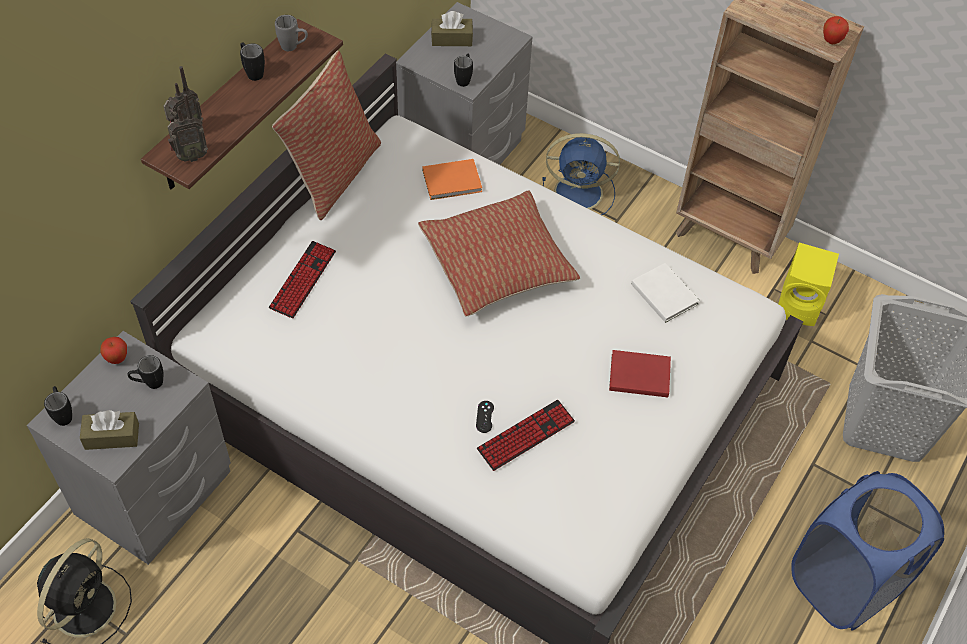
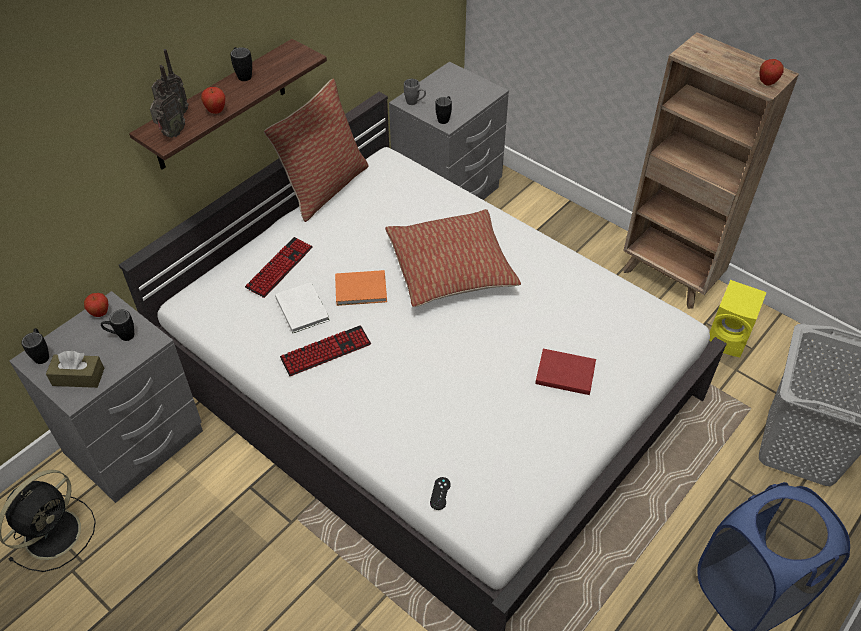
camera: 10 degrees right, 5 degrees down
radio [167,94,208,162] -> radio turned 45 degrees counterclockwise [150,66,185,138]
grey mug [275,15,308,51] -> grey mug moved to [404,79,426,105]
orange book [423,159,482,200] -> orange book moved to [335,270,387,306]
brown tissue box [431,11,473,46] -> none
black game controller [476,401,494,433] -> black game controller moved to [430,477,451,510]
keyboard [477,400,575,471] -> keyboard moved to [280,325,371,376]
blue fan [542,133,620,215] -> none
white book [631,263,700,323] -> white book moved to [275,282,330,333]
none -> apple [201,87,225,114]

